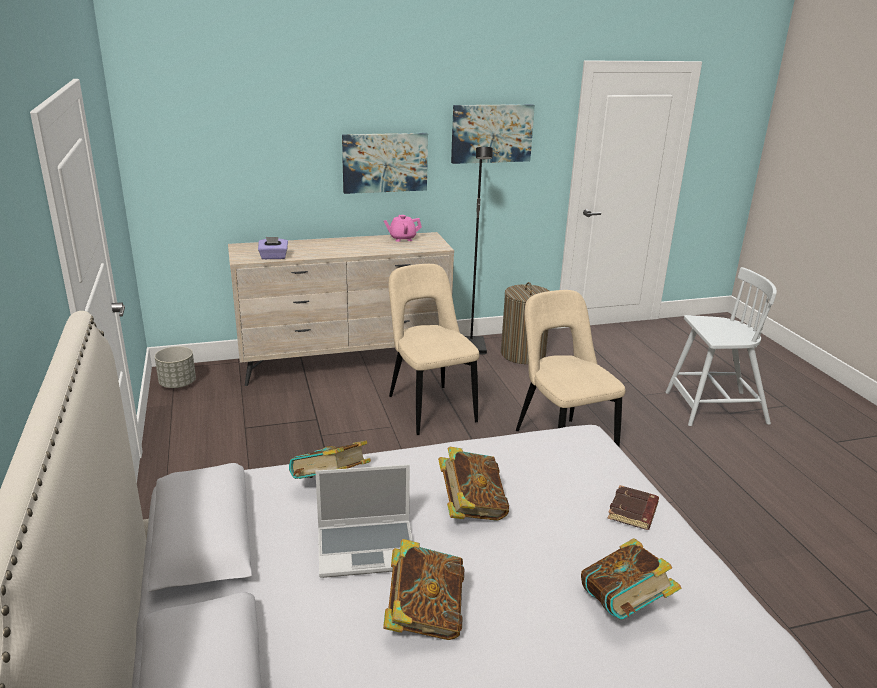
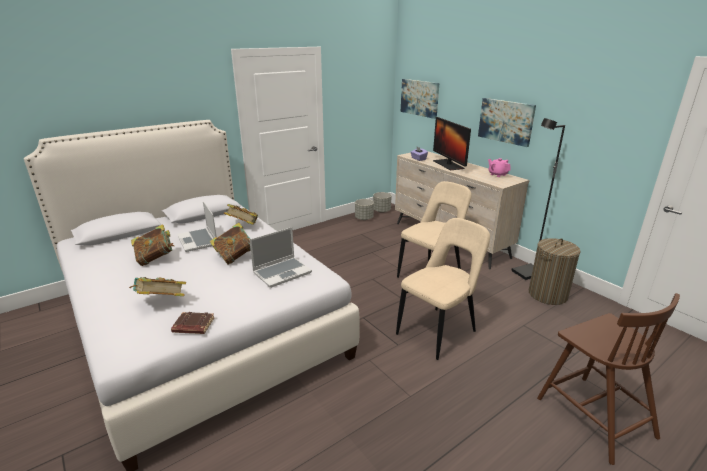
camera: 70 degrees right, 0 degrees up
picture [451,104,535,164] -> picture moved to [401,79,439,119]
brown book [607,485,659,530] -> brown book moved to [171,312,214,334]
white chair [665,267,777,426] -> brown chair [537,293,680,465]
none -> laptop [249,227,312,288]
none -> grey planter [355,199,374,220]
none -> monitor [433,117,471,170]

